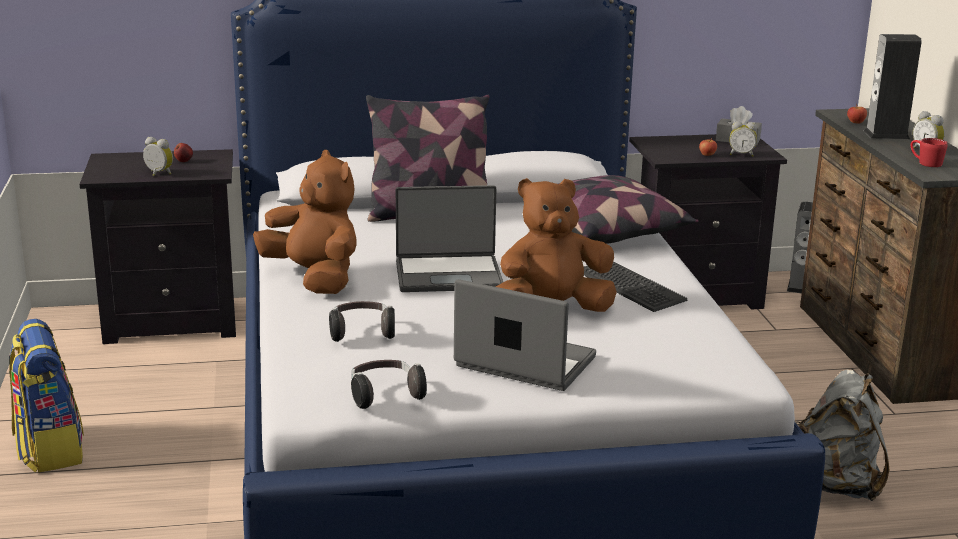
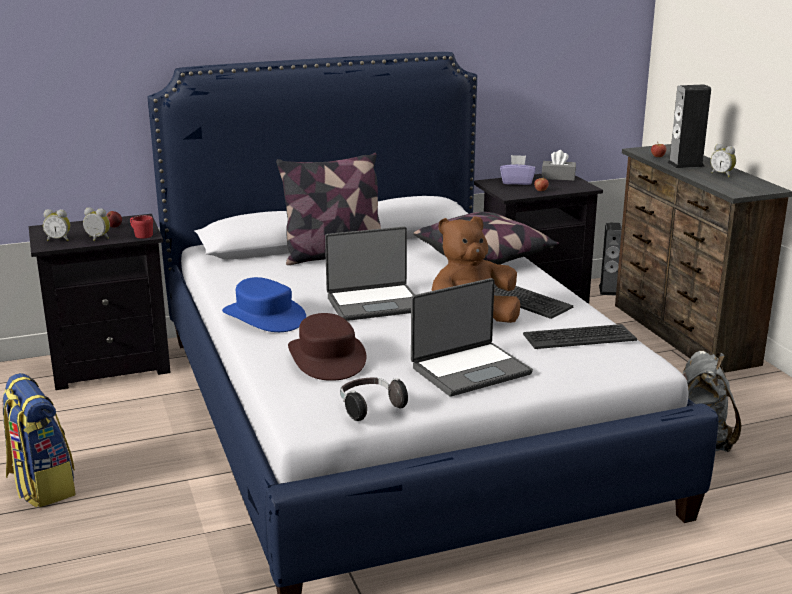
camera: 10 degrees left, 0 degrees up
brown plush toy [253,150,357,294] -> blue hat [222,277,306,332]
headphones [329,301,395,342] -> brown hat [288,313,366,381]
laptop [454,279,596,391] -> laptop turned 135 degrees clockwise [411,278,533,397]
alarm clock [729,121,757,157] -> alarm clock moved to [43,209,70,241]
red mug [911,138,948,167] -> red mug moved to [130,215,153,239]
none -> purple tissue box [500,155,536,185]
none -> keyboard [523,324,637,349]

